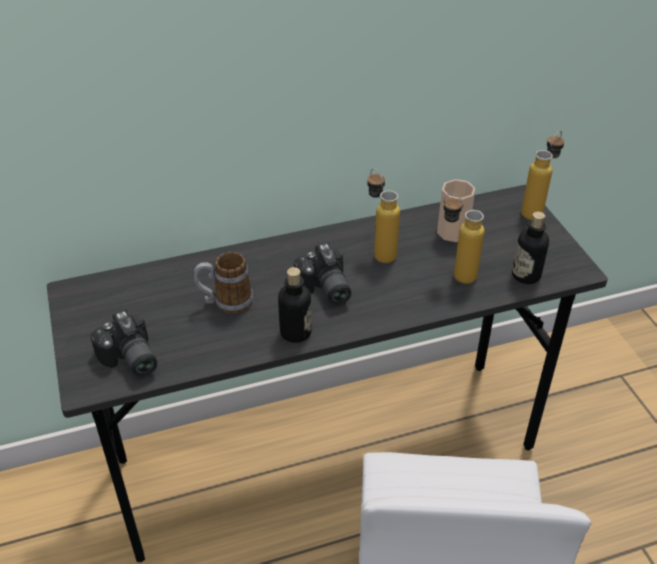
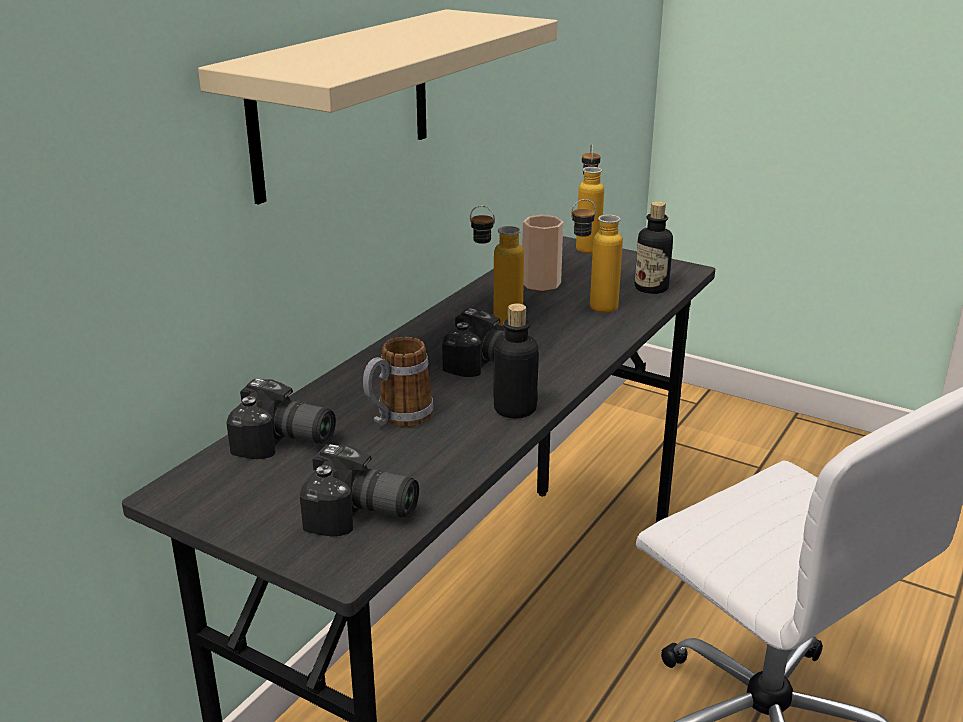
camera: 40 degrees left, 15 degrees down
none -> beige shelf [198,9,558,205]
none -> camera [226,379,336,459]

